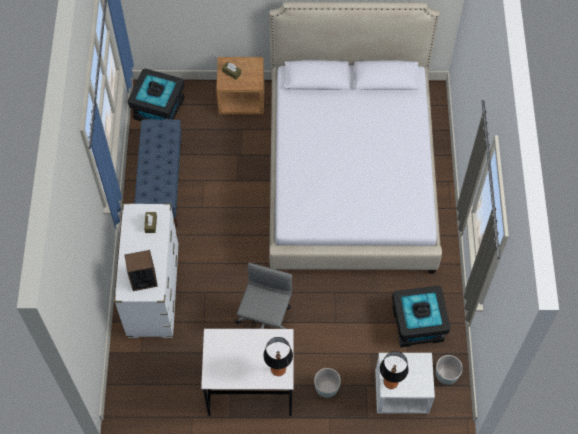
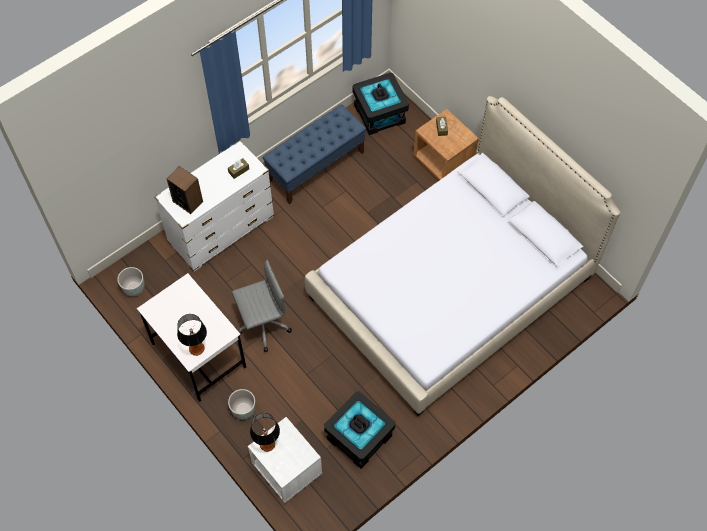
camera: 50 degrees right, 0 degrees up
grey planter [435,355,463,385] -> grey planter moved to [117,267,144,296]

